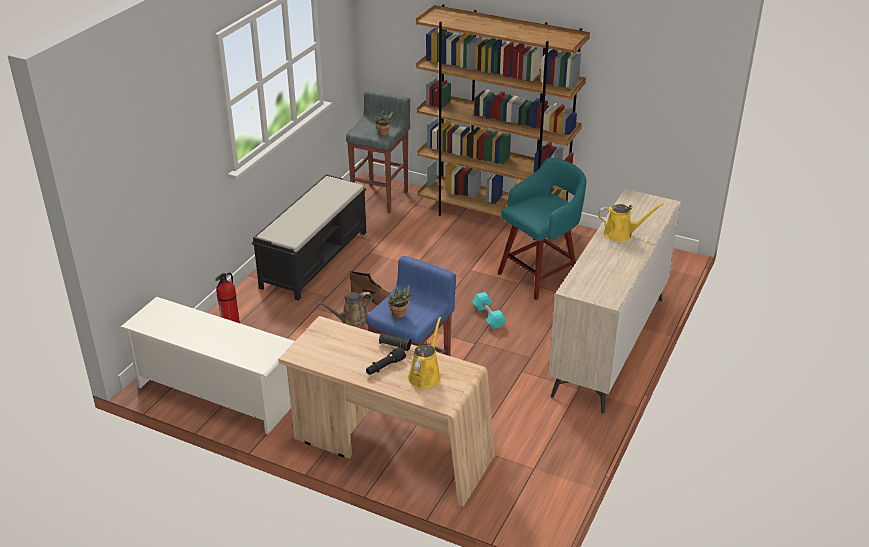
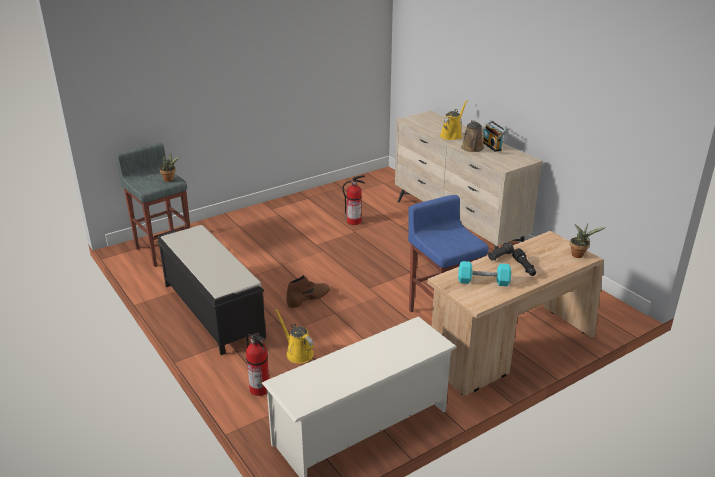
camera: 60 degrees left, 5 degrees down
brown watering can [317,292,373,327] -> brown watering can moved to [461,120,484,152]
potted plant [388,284,413,318] -> potted plant moved to [570,223,606,258]
yellow watering can [408,317,441,389] -> yellow watering can moved to [275,309,314,363]
brown bookcase [416,4,590,240] -> none
turquoise dumbbell [472,292,507,330] -> turquoise dumbbell moved to [458,261,511,286]
turquoise stool [498,157,586,300] -> fire extinguisher [342,175,365,225]
none -> radio [483,120,507,152]

